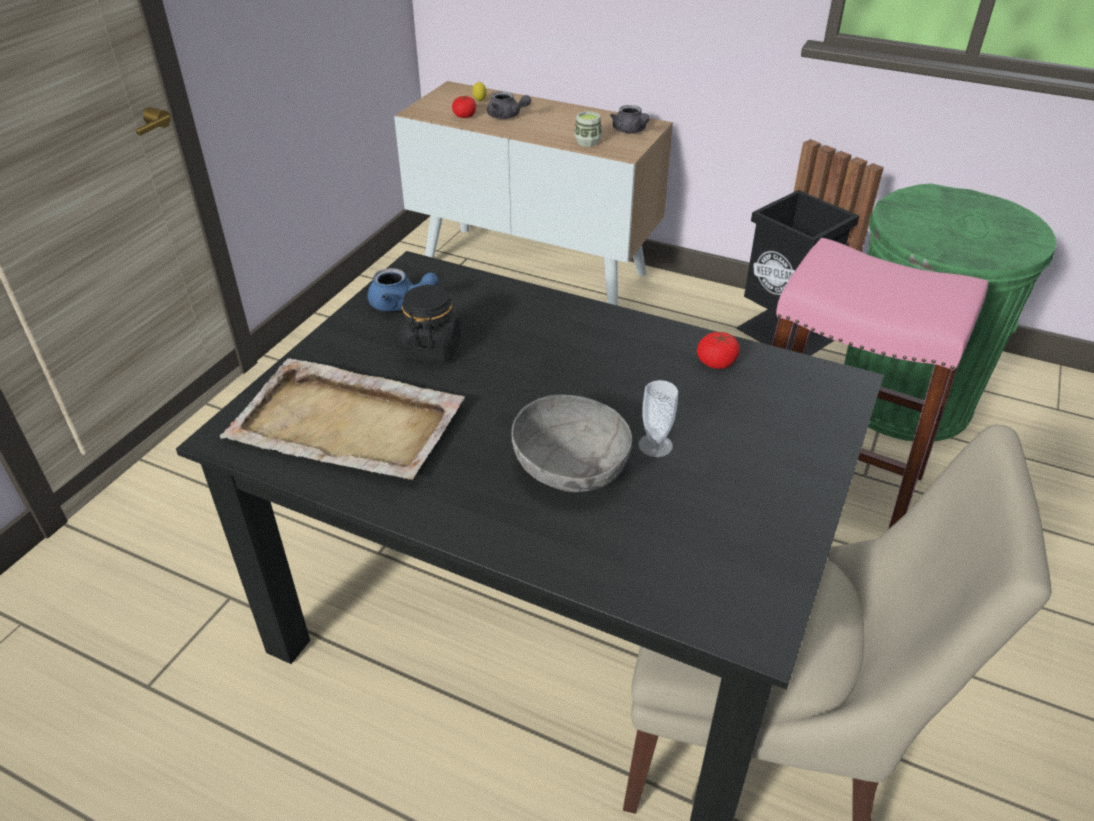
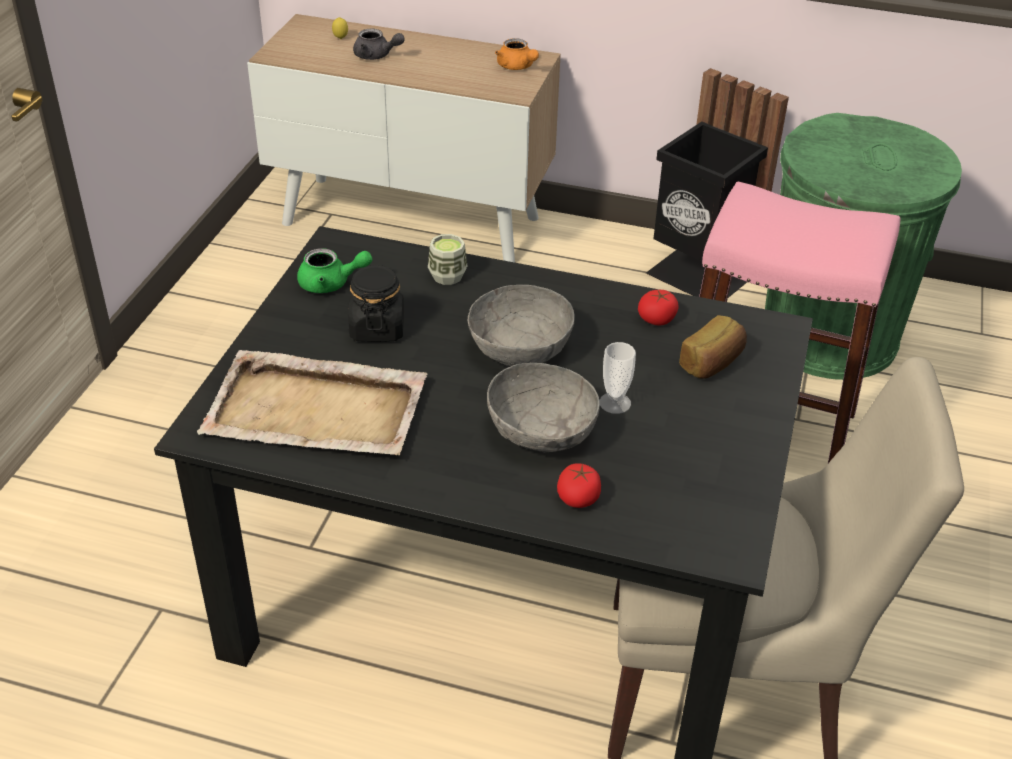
camera: 10 degrees left, 0 degrees up
blue teapot [368,268,438,311] -> green teapot [297,248,372,293]
tomato [452,96,476,118] -> tomato moved to [557,463,601,508]
cup [574,111,602,147] -> cup moved to [428,234,467,285]
grey teapot [610,105,650,133] -> orange teapot [495,38,539,70]
none -> grey bowl [468,285,575,366]
none -> bread [679,315,747,379]

